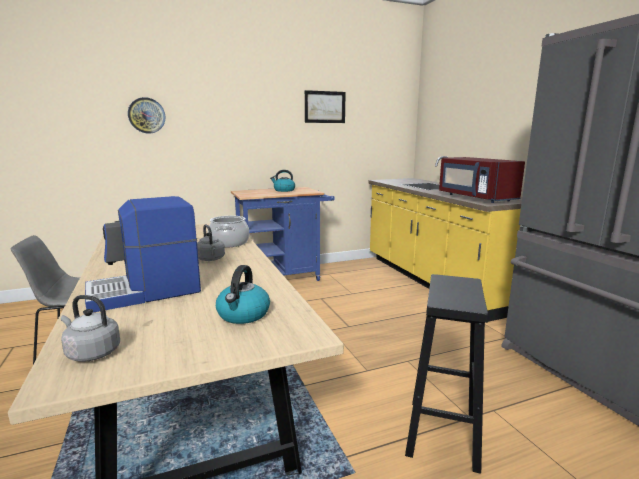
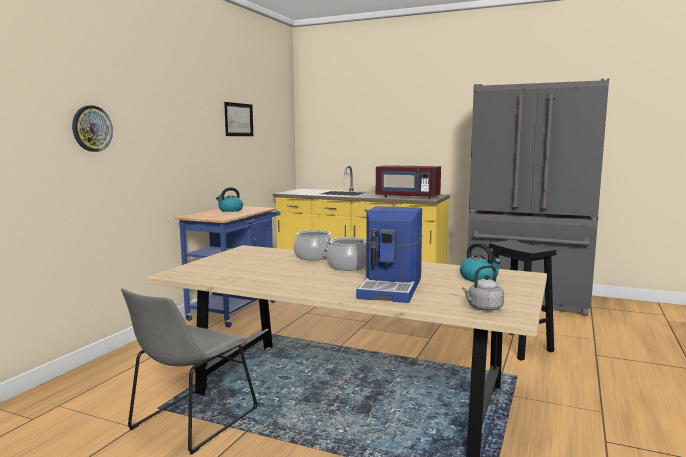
camera: 45 degrees left, 5 degrees down
grey kettle [197,224,225,261] -> cooking pot [325,237,366,271]

